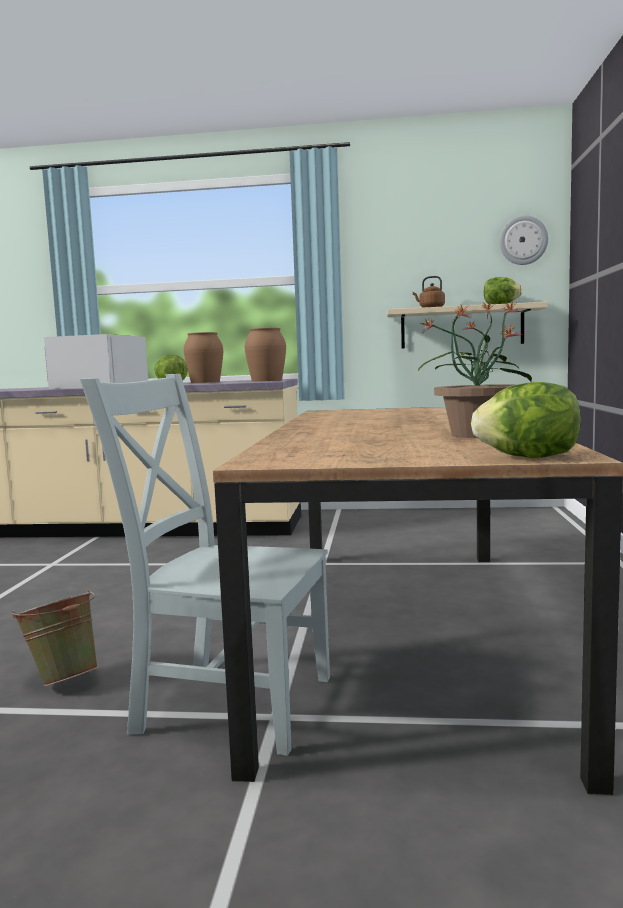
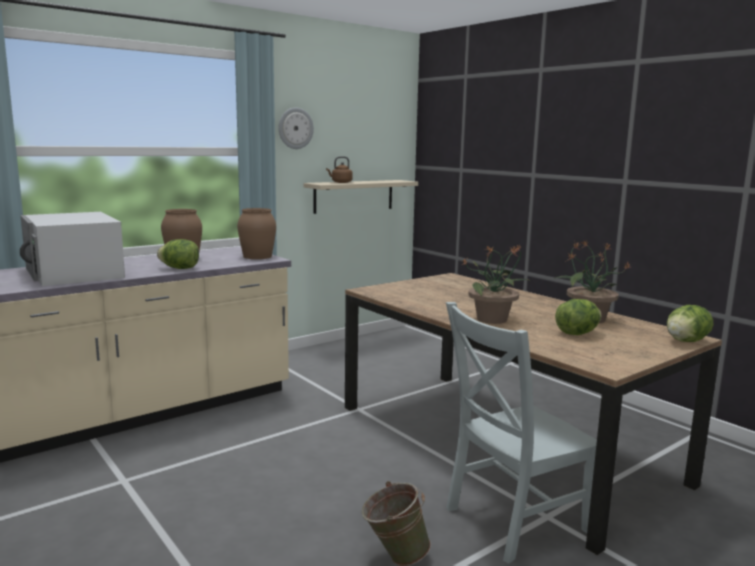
camera: 45 degrees left, 5 degrees up
lettuce [484,277,523,304] -> lettuce moved to [555,299,601,335]
wall clock [499,215,548,265] -> wall clock moved to [279,107,314,149]
none -> potted plant [461,245,532,324]

